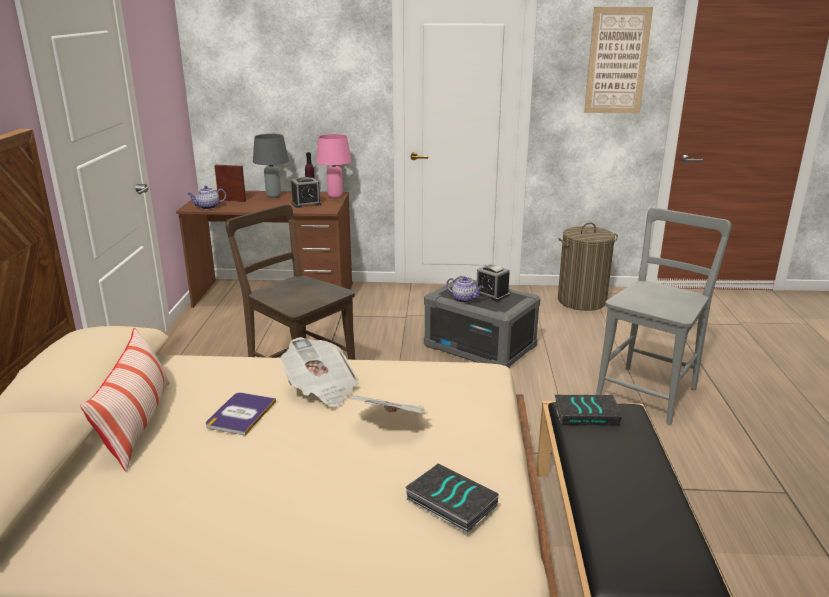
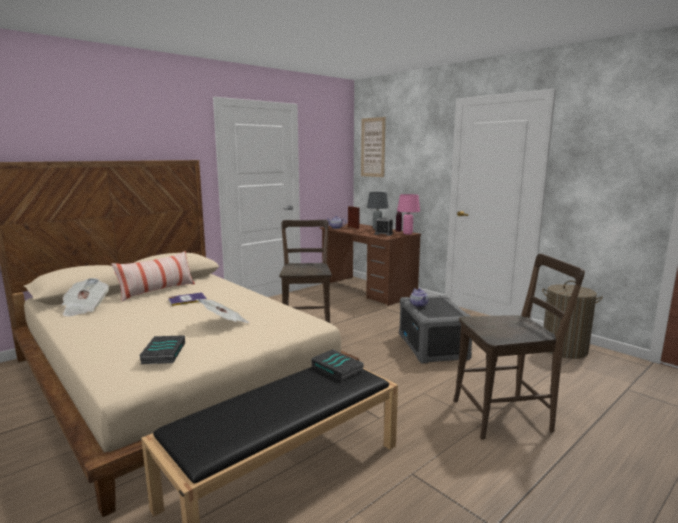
camera: 45 degrees right, 10 degrees down
newspaper [281,337,359,407] -> newspaper moved to [61,278,109,317]
alarm clock [476,264,510,301] -> none
picture [584,7,653,113] -> picture moved to [361,117,386,177]
grey chair [596,208,732,425] -> brown chair [453,254,585,440]

